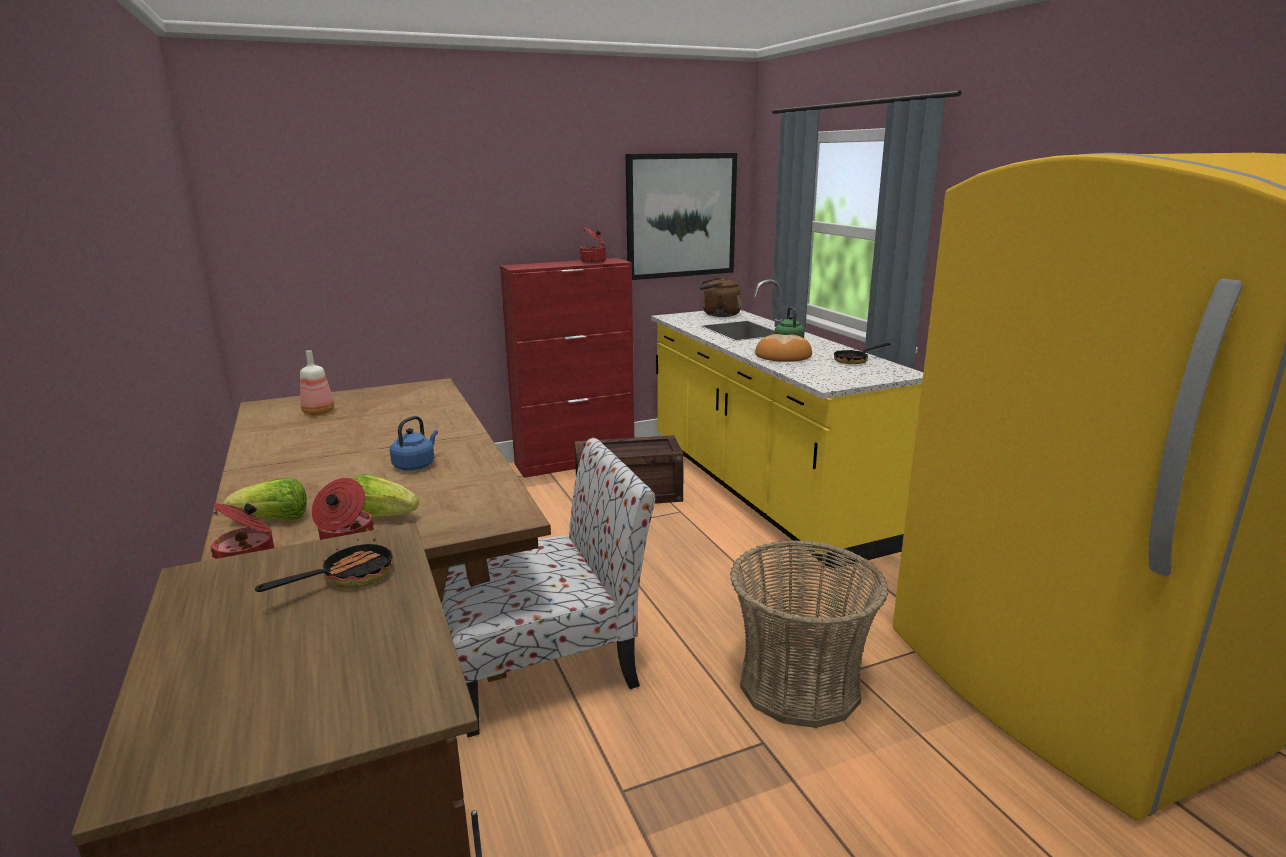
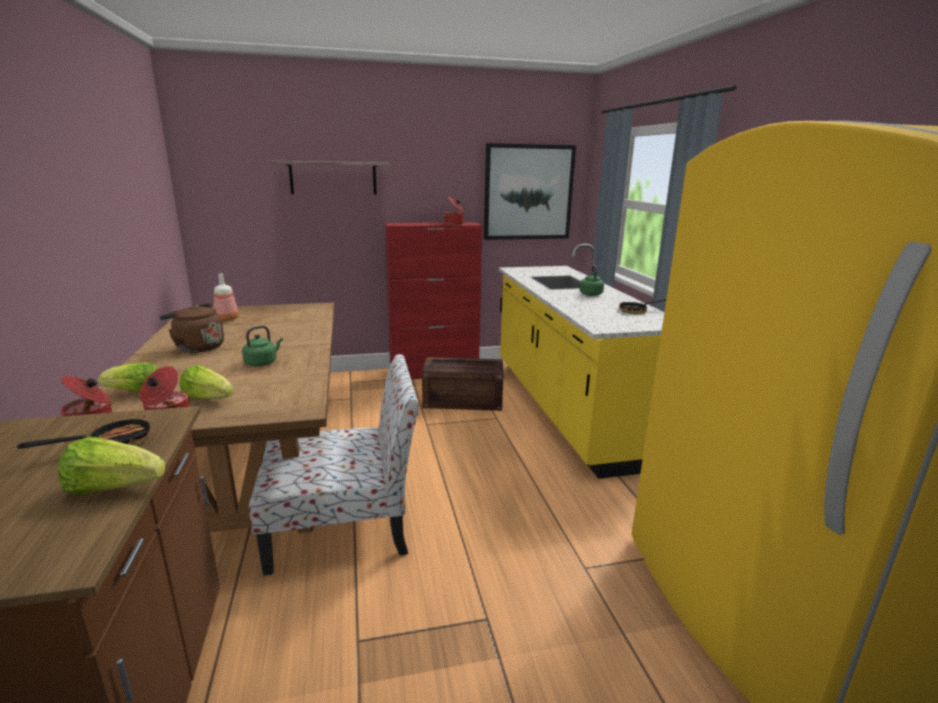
camera: 10 degrees right, 0 degrees up
blue kettle [390,416,438,471] -> green kettle [242,325,283,366]
brown kettle [700,277,742,317] -> brown kettle moved to [159,303,224,353]
basket [730,541,888,728] -> none
bread [755,334,812,362] -> none
none -> lettuce [58,436,166,495]
none -> shelf [271,161,389,194]

